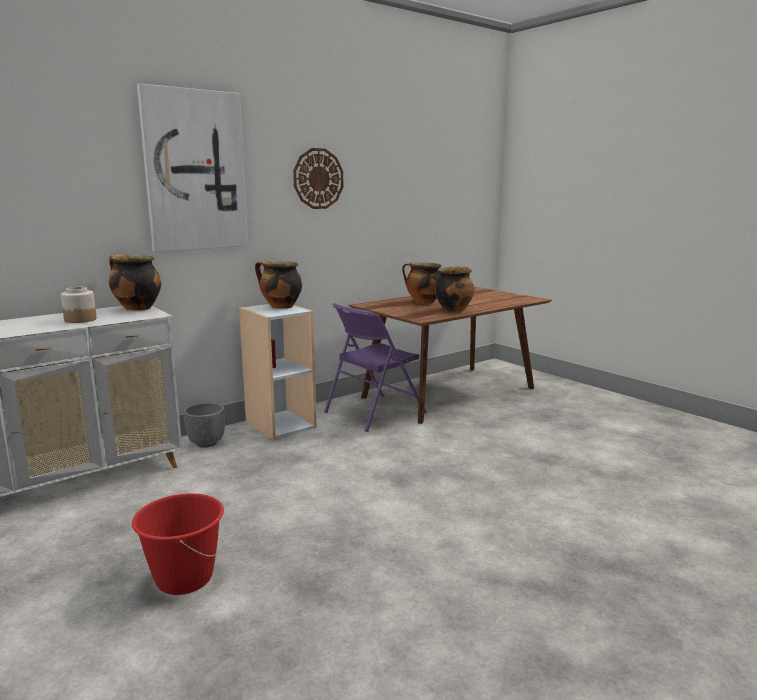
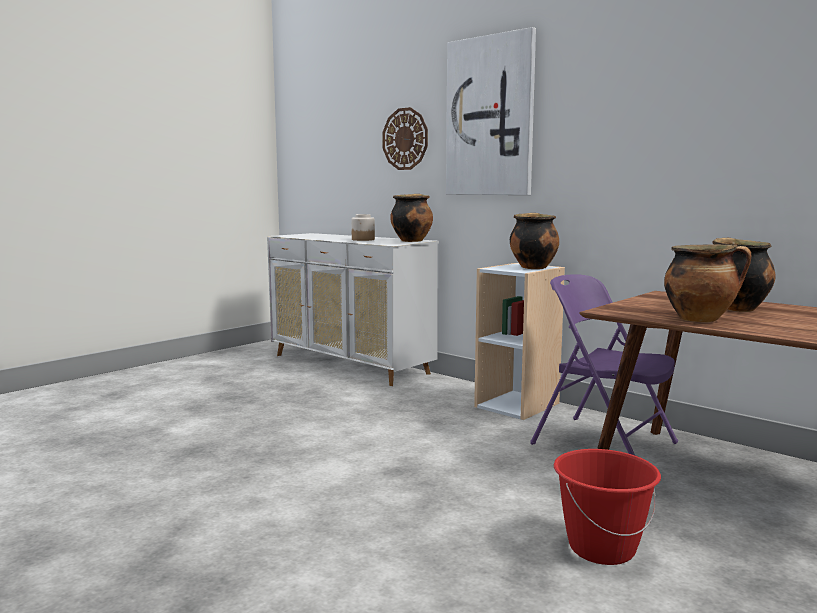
camera: 80 degrees right, 5 degrees down
red bucket [132,493,224,595] -> red bucket moved to [554,449,661,565]
grey planter [183,403,225,448] -> none
wall clock [293,148,343,209] -> wall clock moved to [382,107,428,170]

